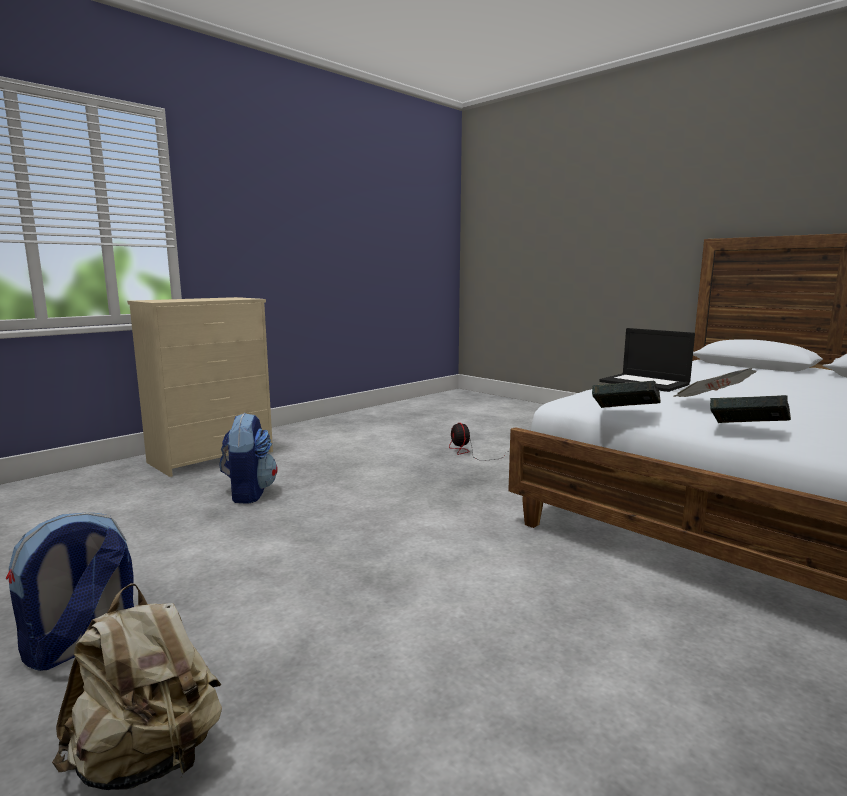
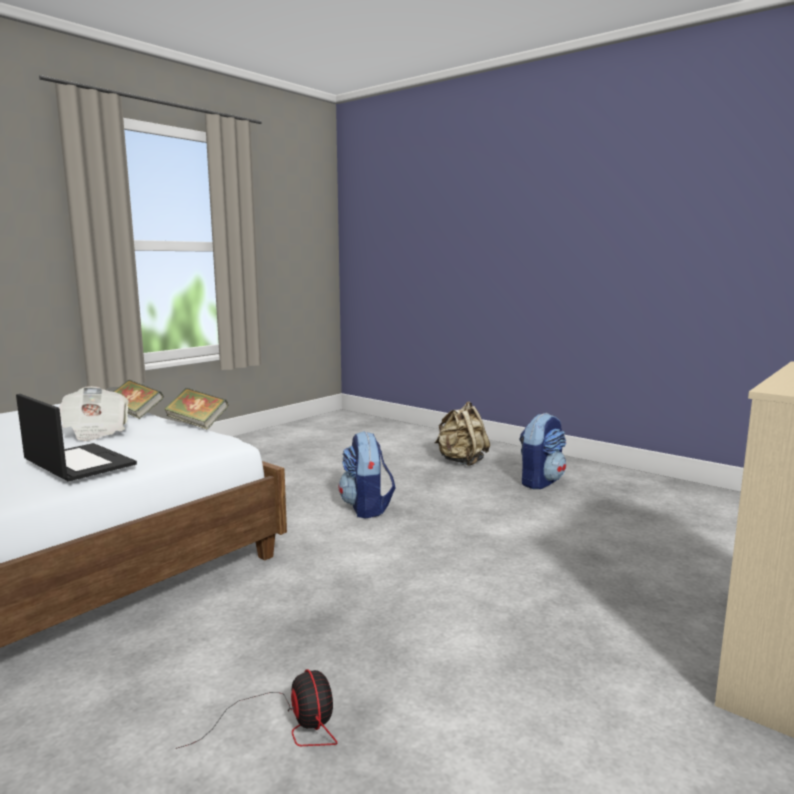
camera: 175 degrees right, 0 degrees up
backpack [220,413,277,504] -> backpack moved to [339,431,396,519]

